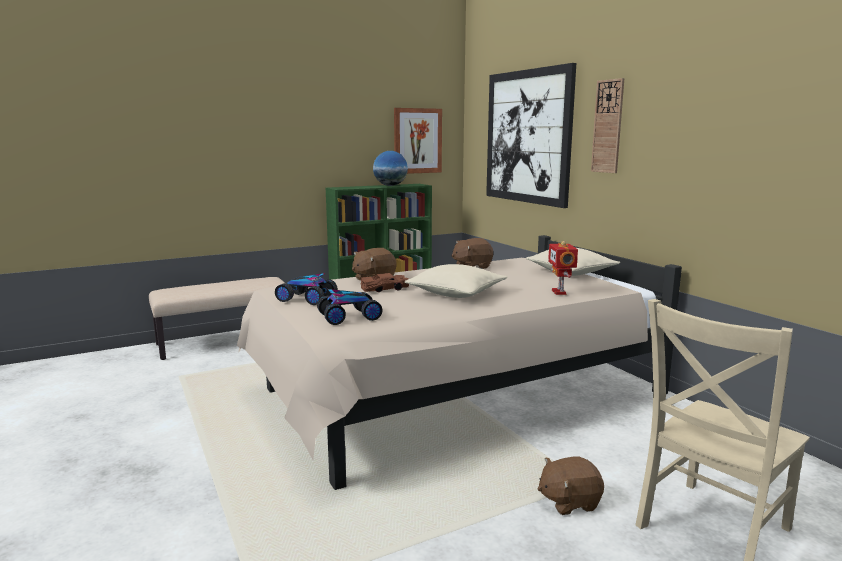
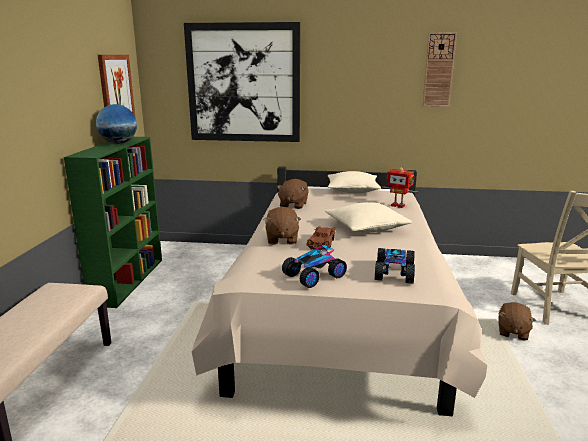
camera: 55 degrees left, 5 degrees up
wall clock [591,78,624,173] -> wall clock moved to [422,32,457,107]

